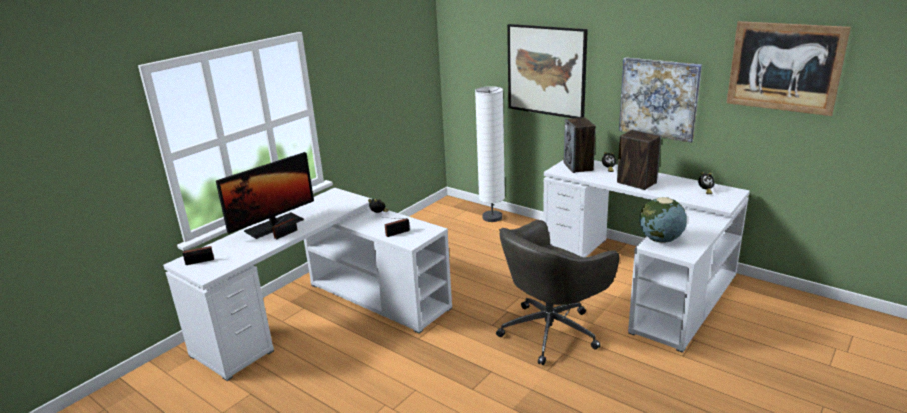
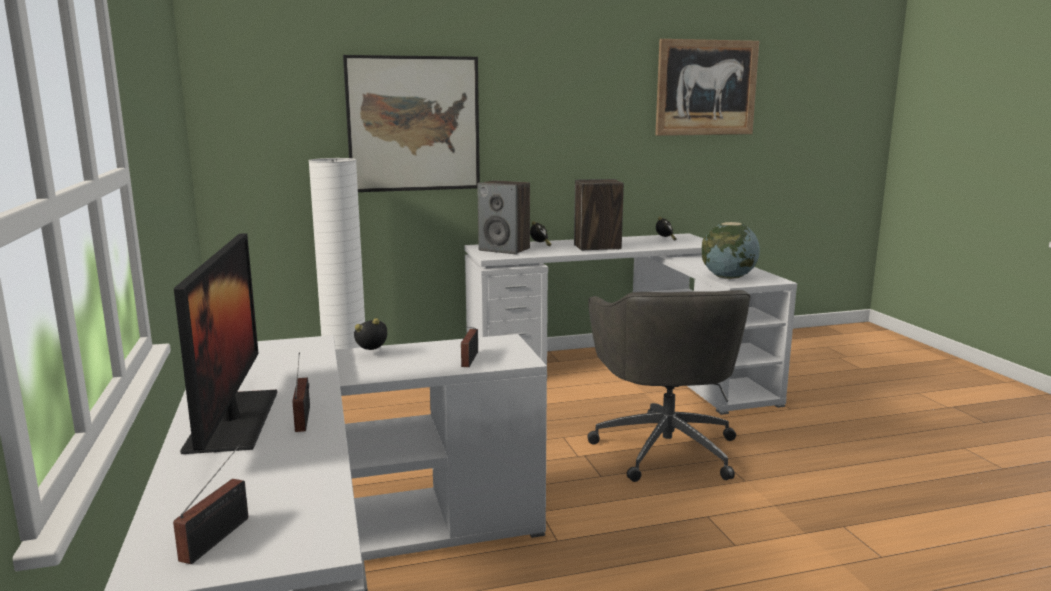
camera: 55 degrees left, 10 degrees down
picture [619,57,702,143] -> none

